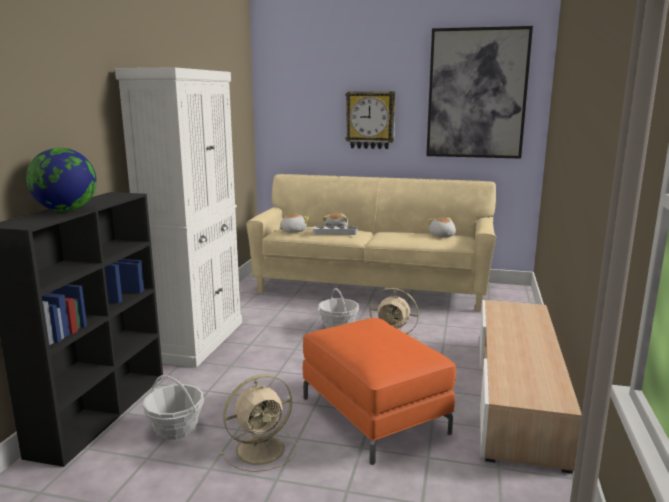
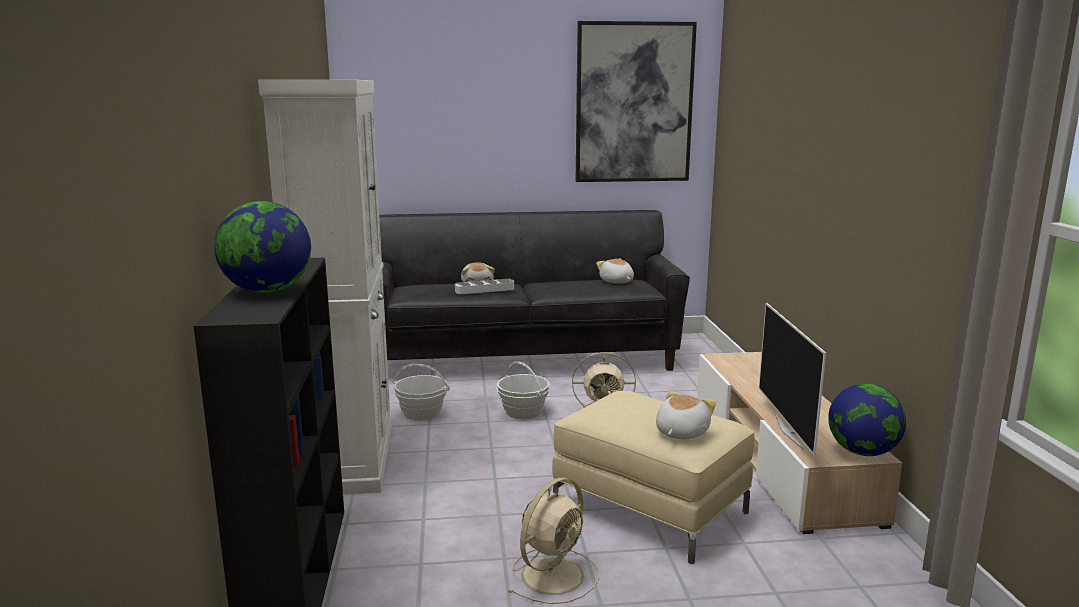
camera: 20 degrees left, 0 degrees up
basket [143,375,204,440] -> basket moved to [392,364,450,420]
beige sofa [246,174,496,312] -> black sofa [379,210,690,371]
plush toy [279,213,309,233] -> plush toy moved to [656,391,716,439]
orange ottoman [303,318,456,465] -> beige ottoman [552,391,754,564]
wall clock [345,91,396,149] -> none
none -> television [759,303,826,455]
none -> globe [828,384,906,456]

